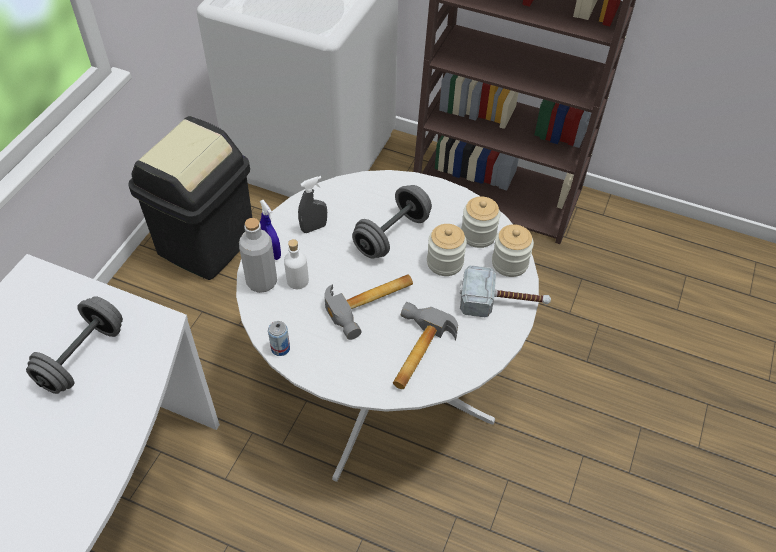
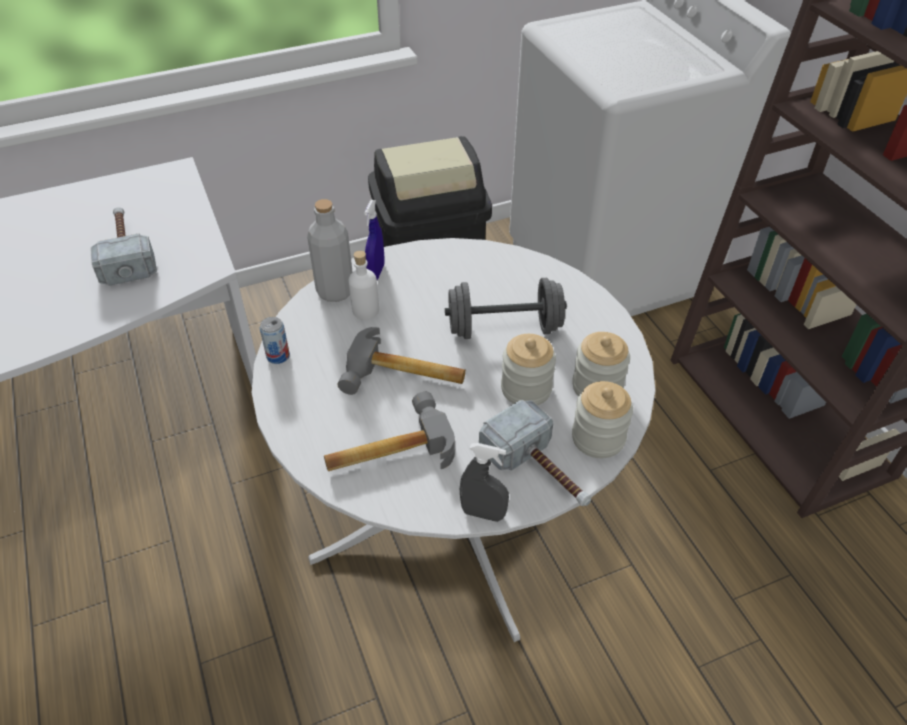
camera: 45 degrees right, 5 degrees down
grey dumbbell [26,296,123,394] -> hammer [90,207,157,286]
grey spray bottle [298,176,327,233] -> grey spray bottle moved to [460,443,509,522]

